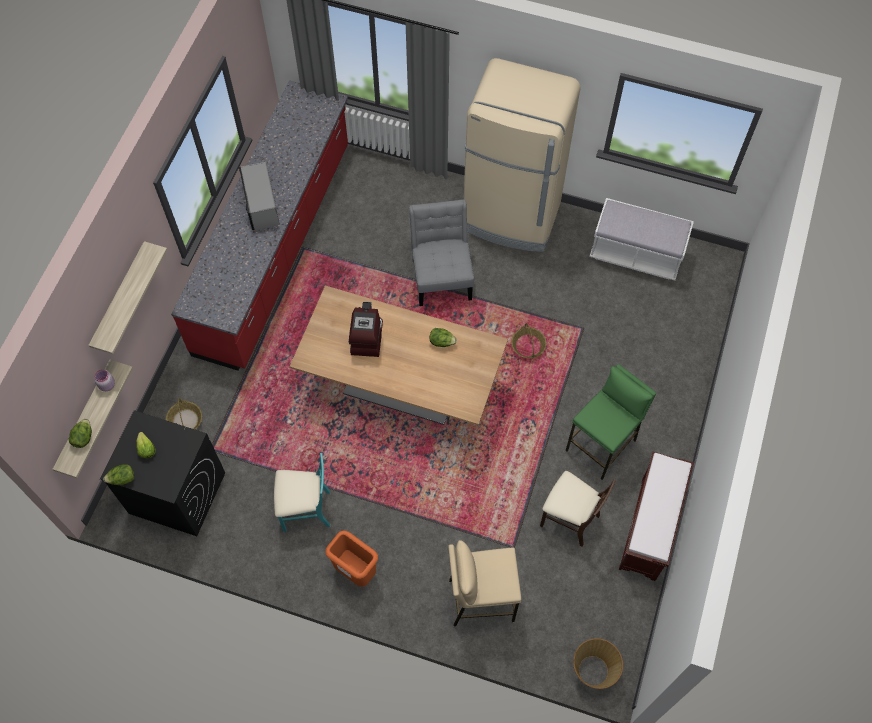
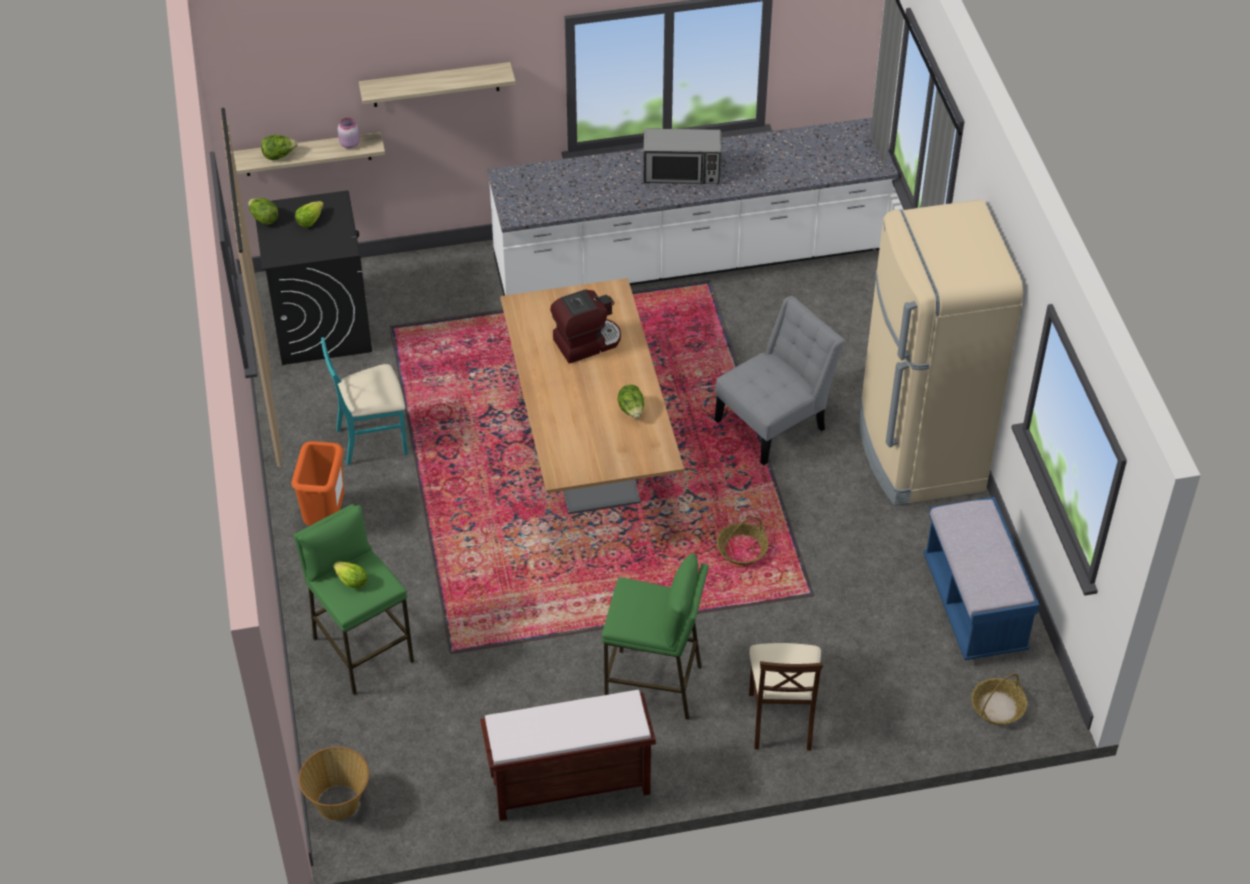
camera: 60 degrees right, 15 degrees down
basket [166,398,202,430] -> basket moved to [971,673,1027,725]
red counter [171,80,348,371] -> white counter [487,118,899,296]
microwave [239,162,280,230] -> microwave turned 135 degrees counterclockwise [643,128,721,184]
turquoise chair [274,453,330,532] -> turquoise chair turned 105 degrees clockwise [321,337,408,466]
beige stool [448,540,521,626] -> green stool [294,504,414,695]
beige chair [540,471,616,547] -> beige chair moved to [749,643,823,751]
white bench [590,198,694,281] -> blue bench [923,497,1039,660]
none -> lettuce [333,562,368,588]

